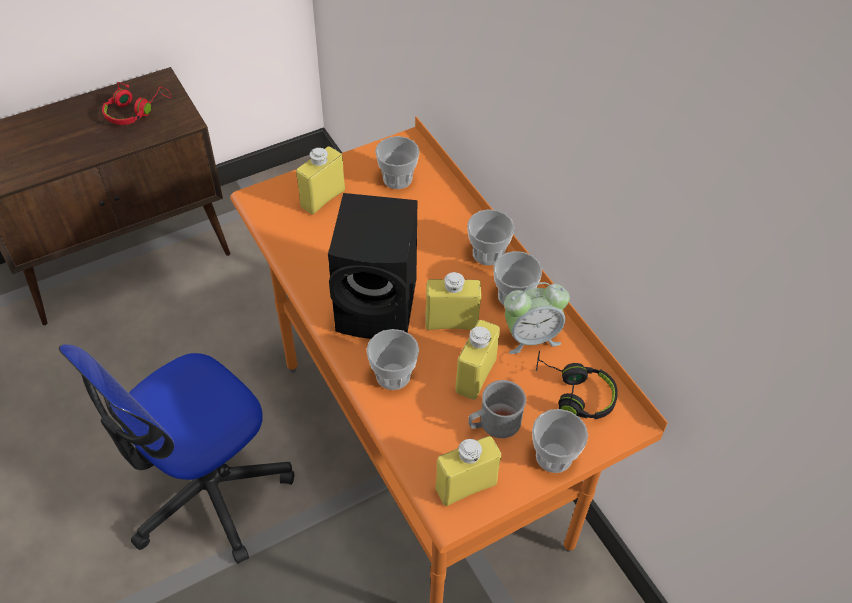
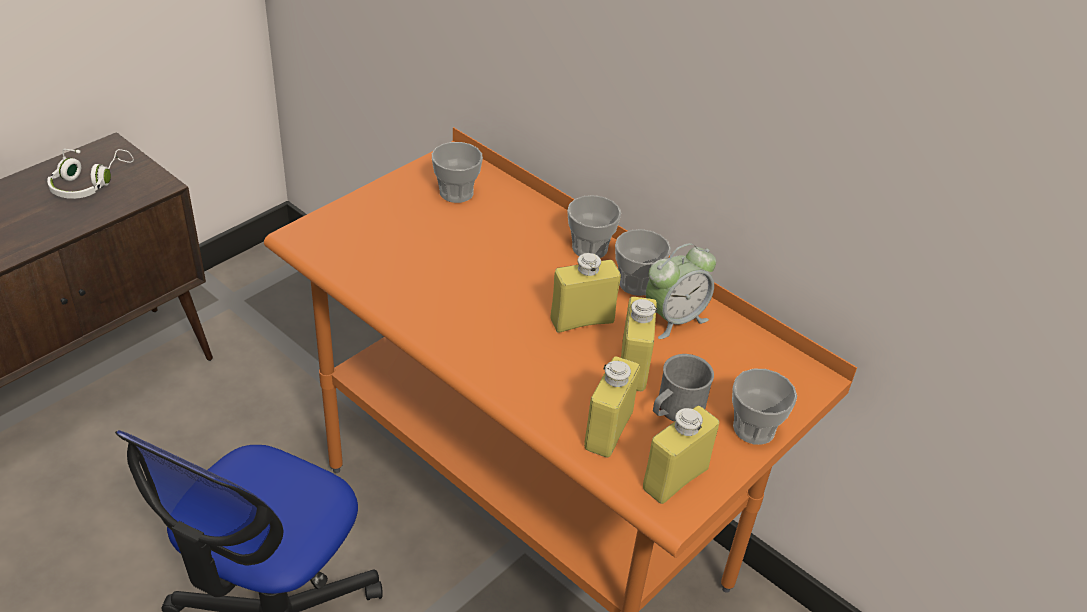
camera: 20 degrees left, 10 degrees down
red headphones [102,82,172,125] -> white headphones [47,149,134,199]
yellow bottle [296,146,345,215] -> yellow bottle moved to [584,356,640,458]
black speaker [328,193,417,339] -> none
cup [366,329,419,390] -> none
black headphones [535,351,618,419] -> none

